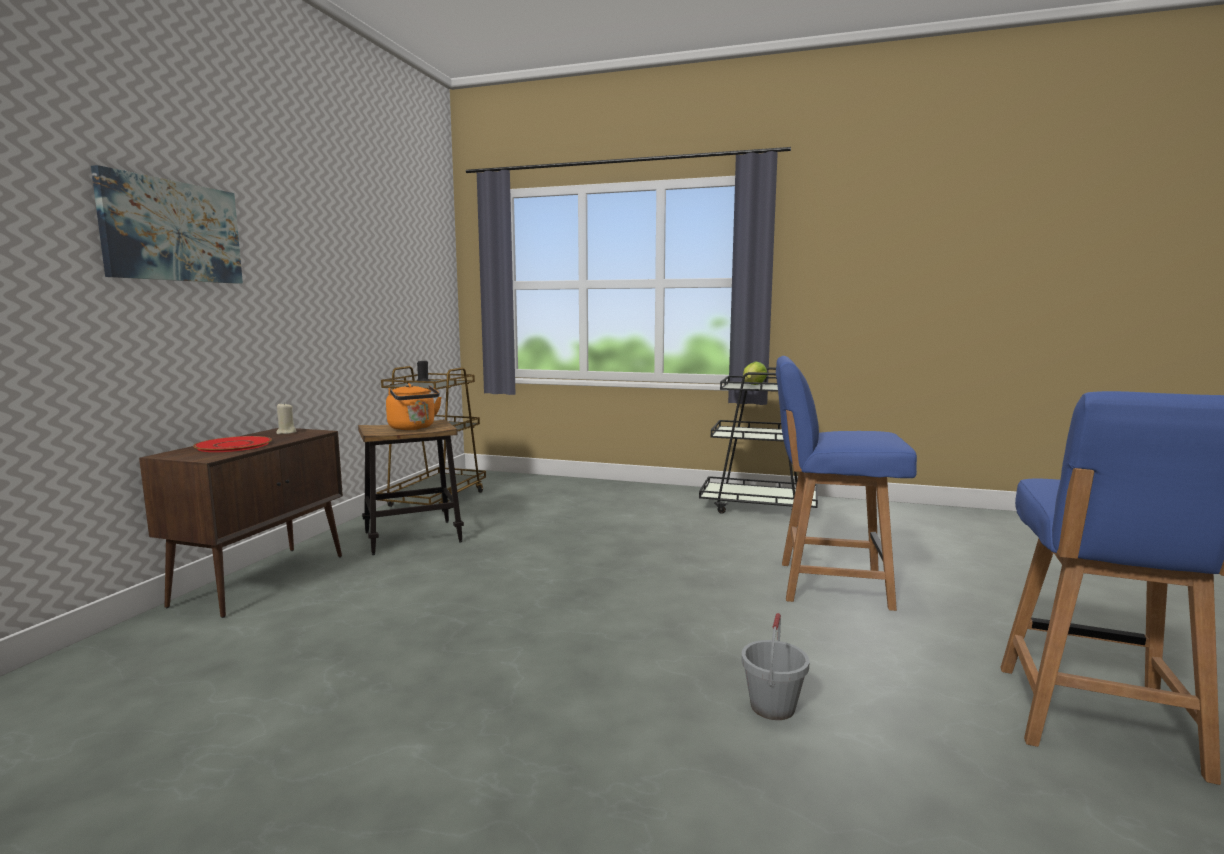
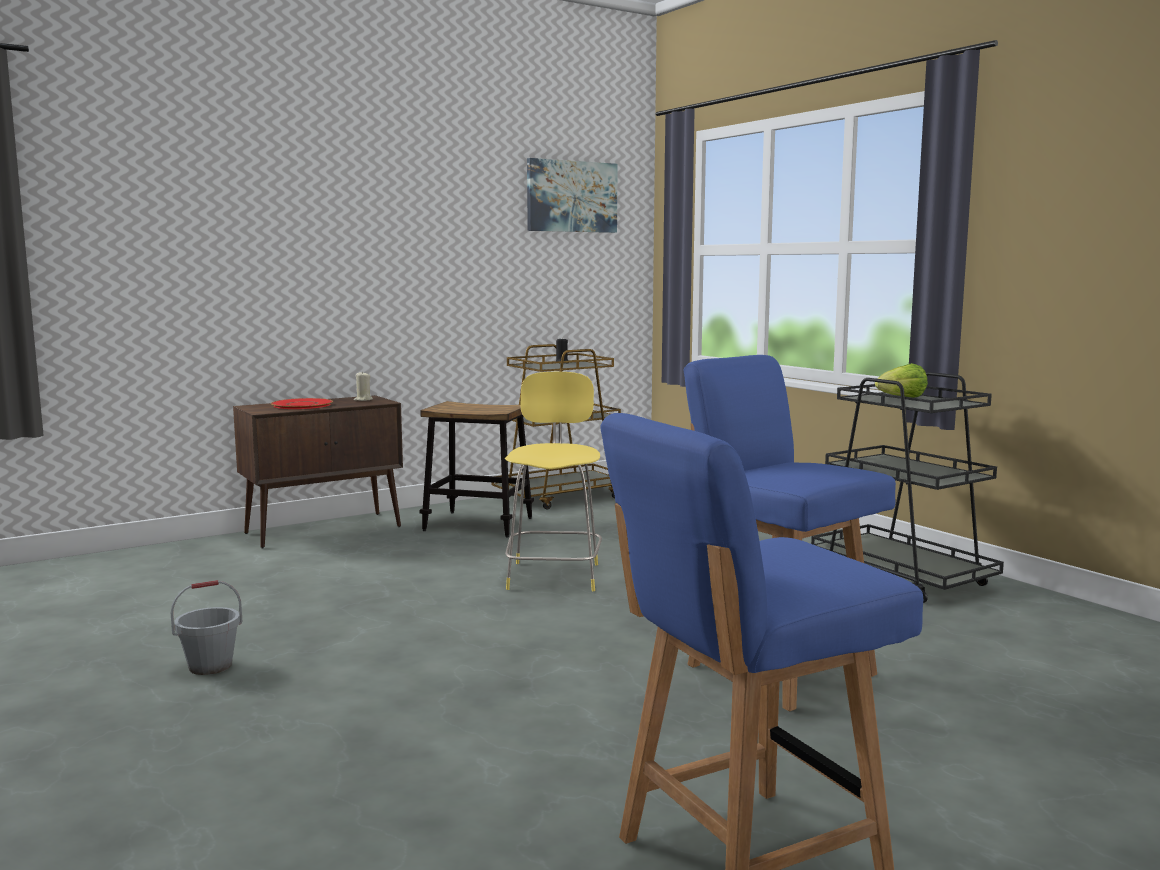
camera: 40 degrees right, 0 degrees up
picture [91,165,243,284] -> picture moved to [527,158,618,233]
orange kettle [386,383,442,430] -> none
grey bucket [741,613,810,720] -> grey bucket moved to [171,580,242,675]
none -> yellow stool [505,372,602,591]

